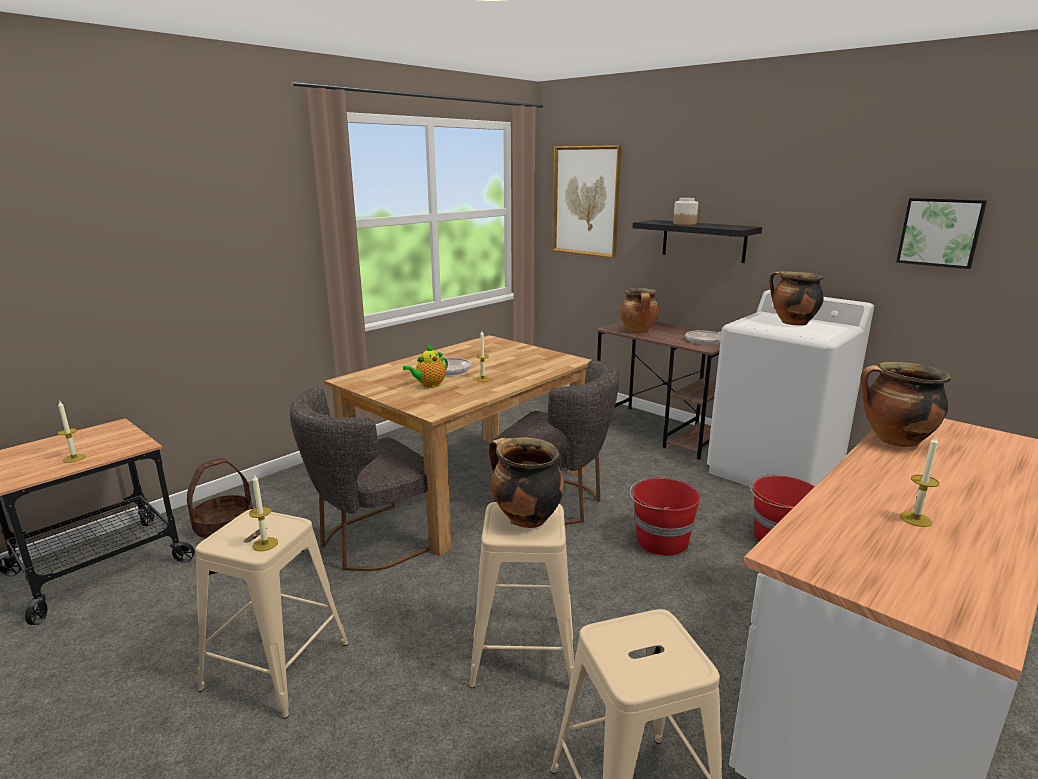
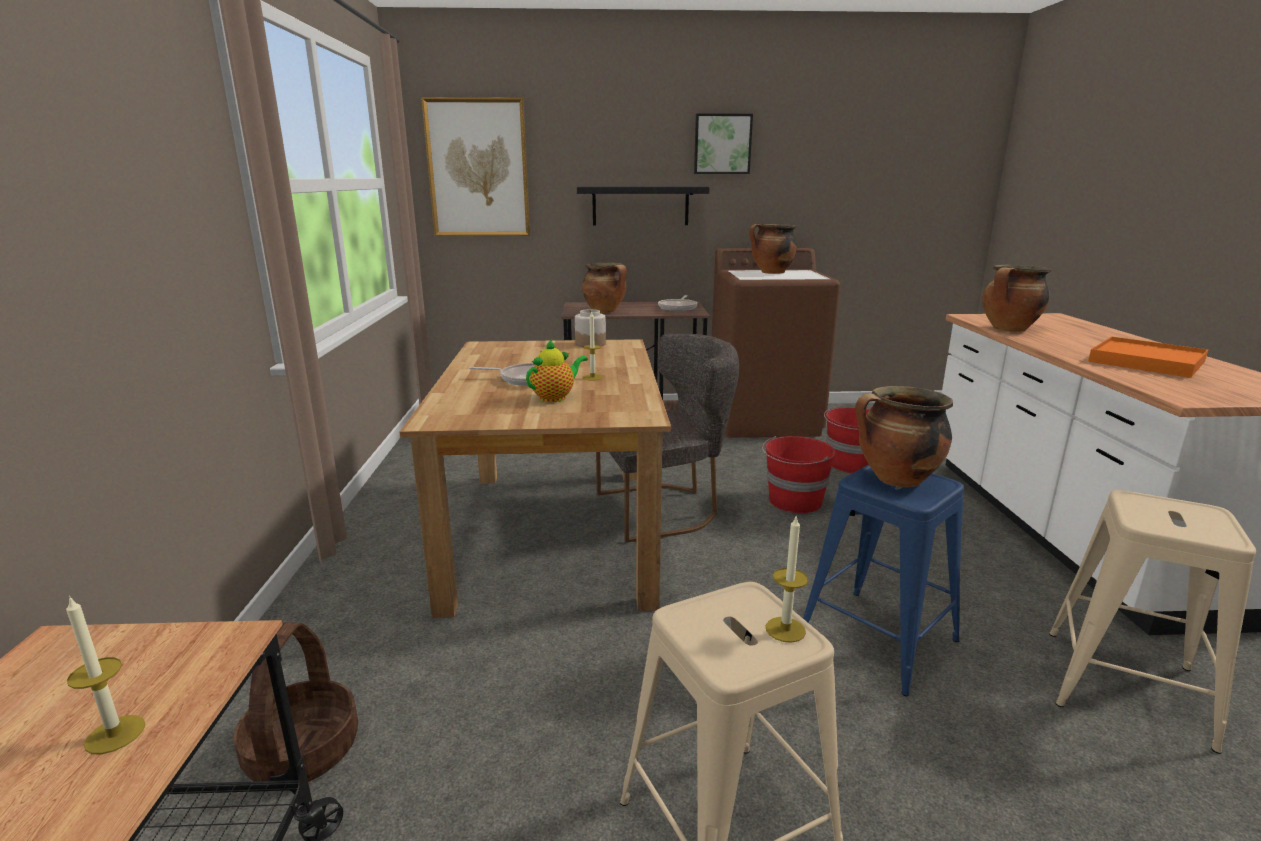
camera: 45 degrees left, 0 degrees up
grey chair [290,387,430,571] -> none
teapot [403,344,448,388] -> teapot turned 135 degrees counterclockwise [526,339,588,402]
beige stool [469,502,574,688] -> blue stool [803,464,964,696]
jar [673,198,698,225] -> jar moved to [575,309,606,347]
white washing machine [707,290,874,488] -> brown washing machine [712,248,840,438]
picture [896,198,987,269] -> picture moved to [694,113,753,174]
candle [900,436,939,527] -> orange tray [1088,336,1208,378]

